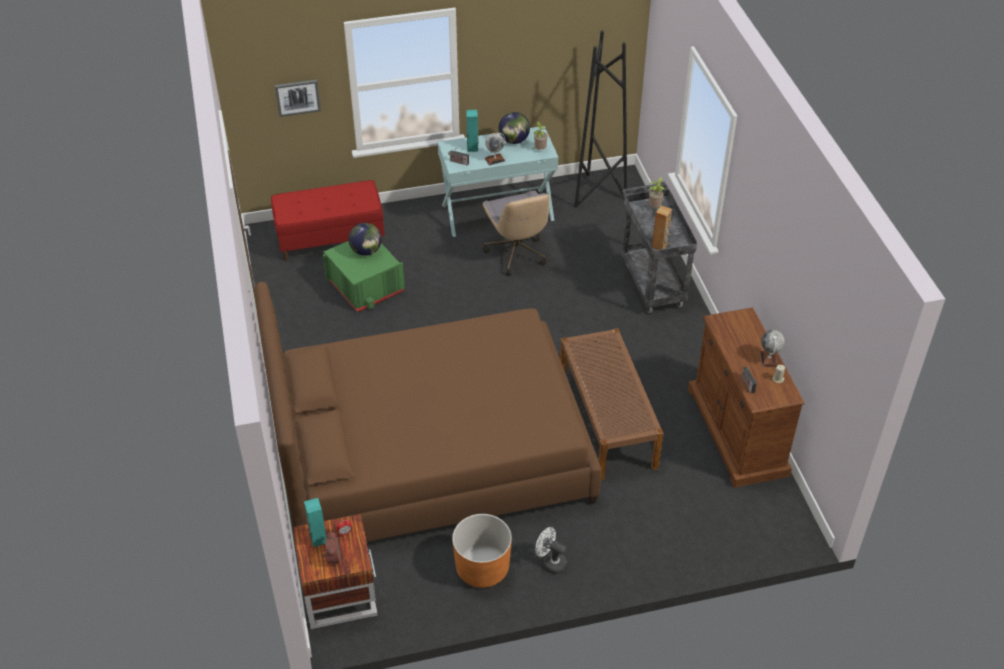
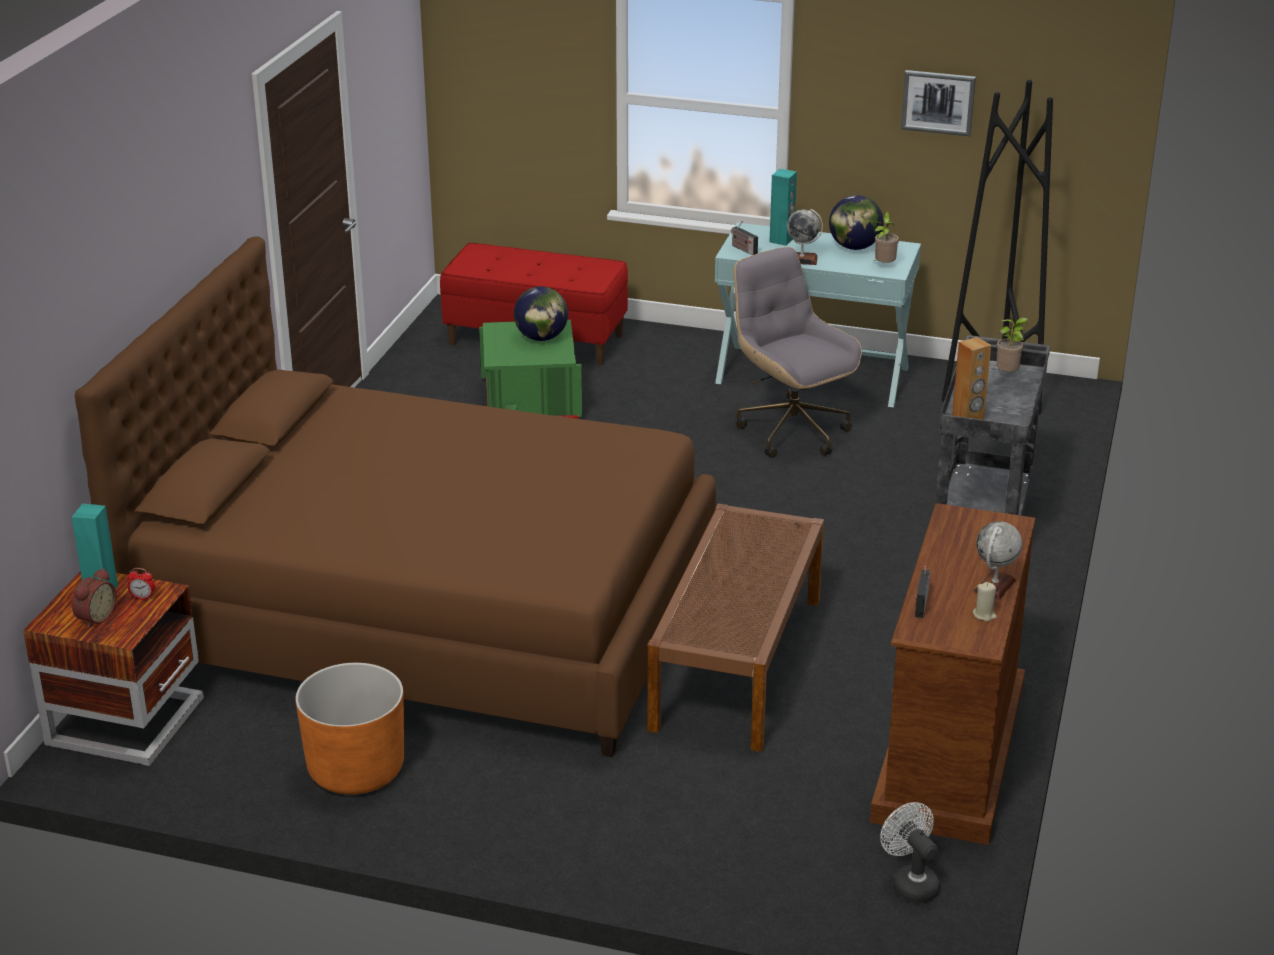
camera: 30 degrees right, 15 degrees down
picture [275,80,321,117] -> picture moved to [901,70,976,136]
grey office chair [483,191,549,276] -> grey office chair turned 135 degrees clockwise [733,247,862,458]
white fan [535,527,567,574] -> white fan moved to [880,802,940,903]

